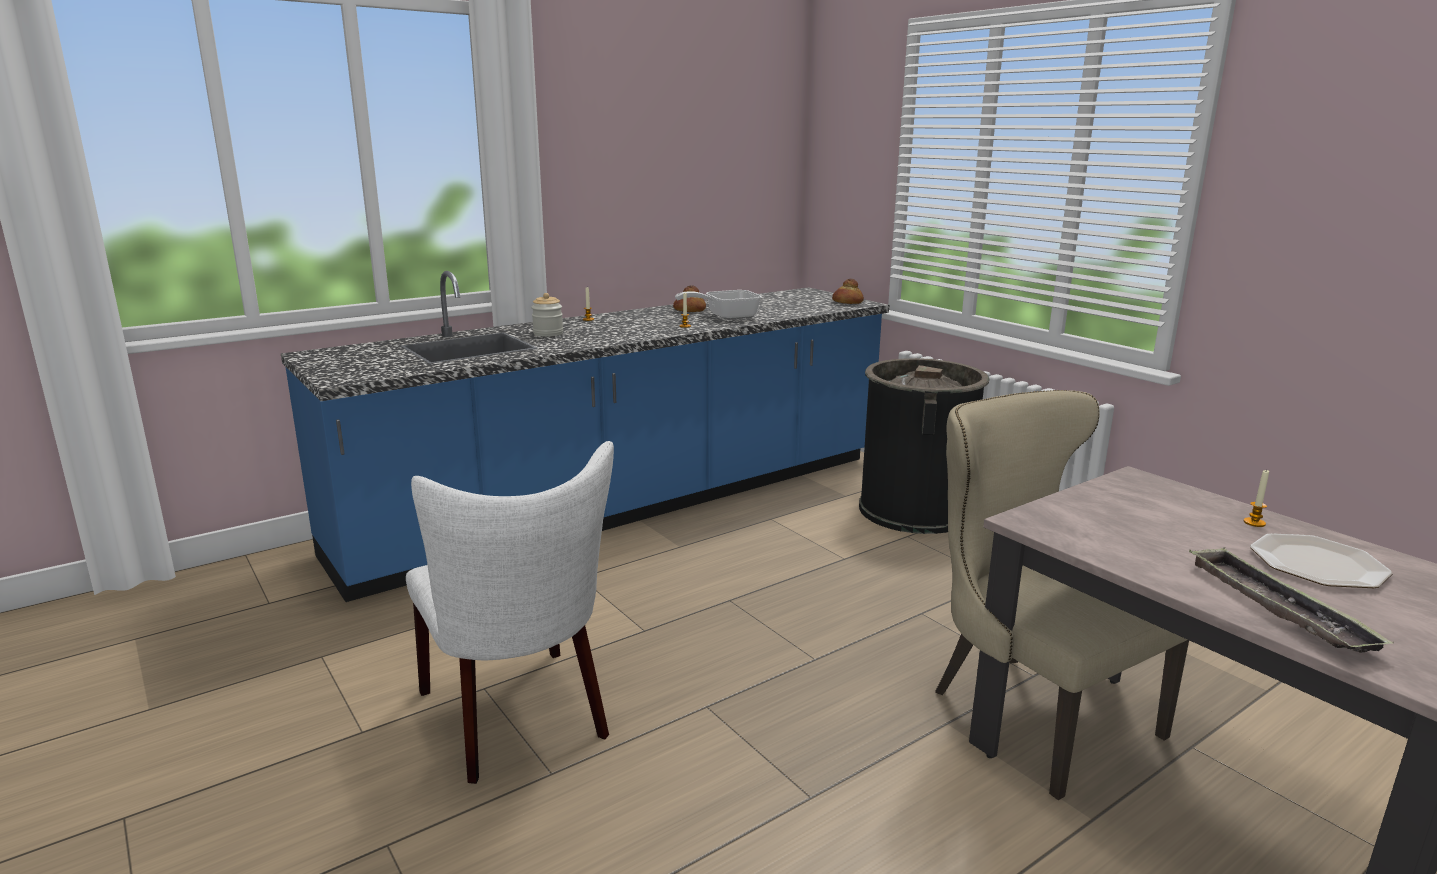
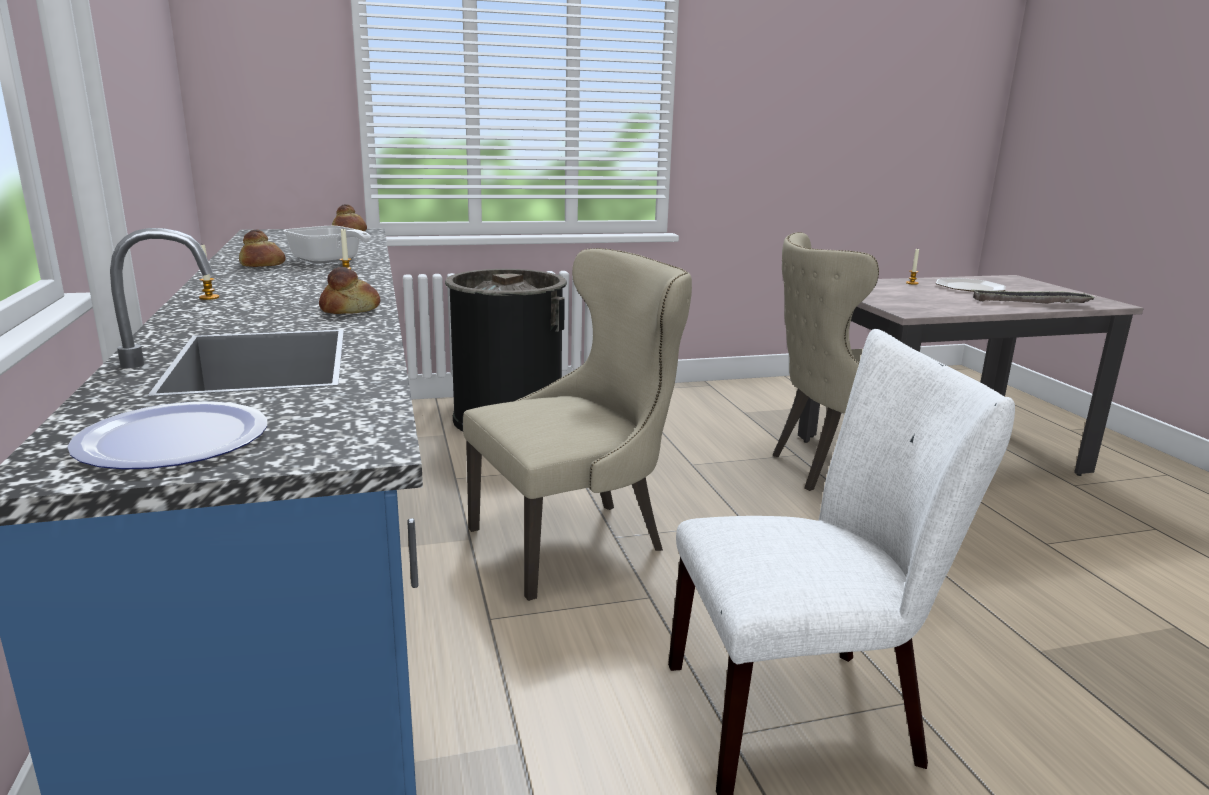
camera: 70 degrees left, 0 degrees up
jar [531,293,563,337] -> none
frying pan [675,290,762,320] -> frying pan turned 45 degrees counterclockwise [283,226,370,264]
none -> plate [67,401,267,470]
none -> bread [319,267,380,314]
none -> beige chair [463,248,692,601]

